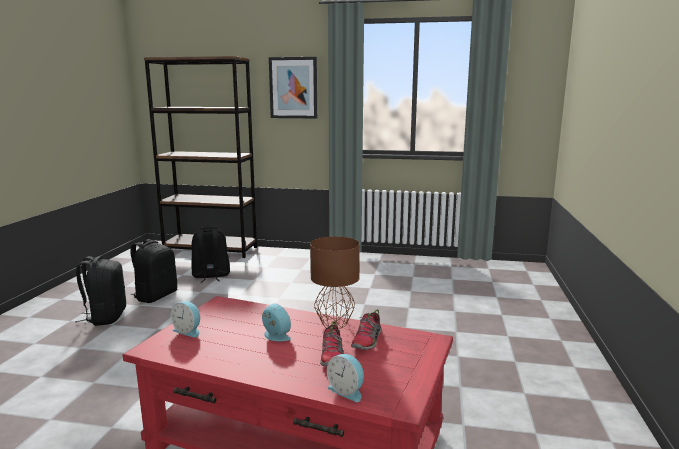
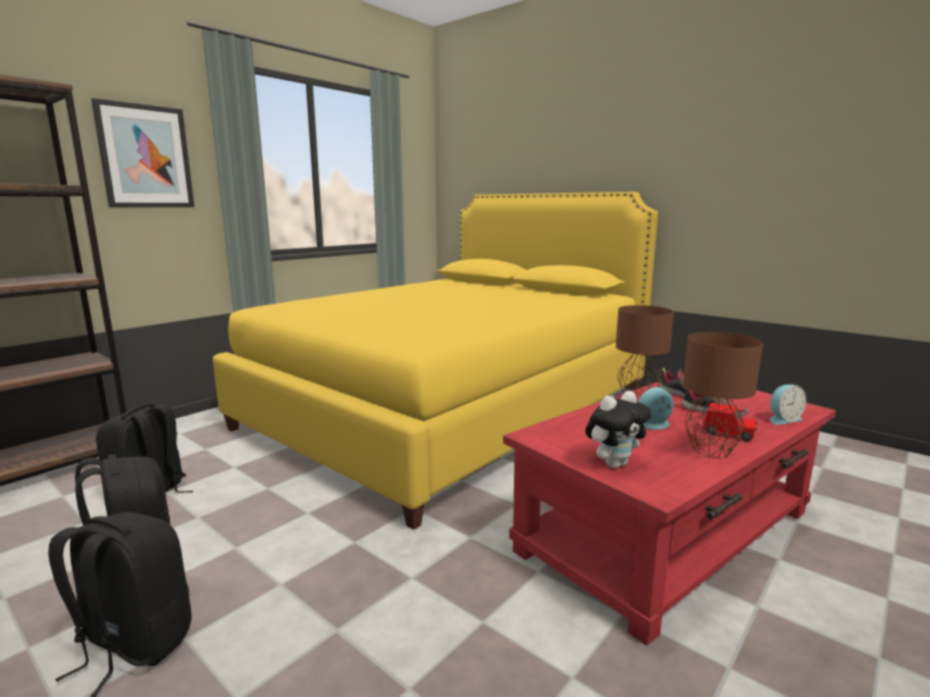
camera: 60 degrees left, 0 degrees up
alarm clock [171,301,200,338] -> plush toy [585,391,652,468]
none -> yellow bed [213,192,658,530]
none -> brown table lamp [683,332,763,458]
none -> red toy car [704,403,757,441]

